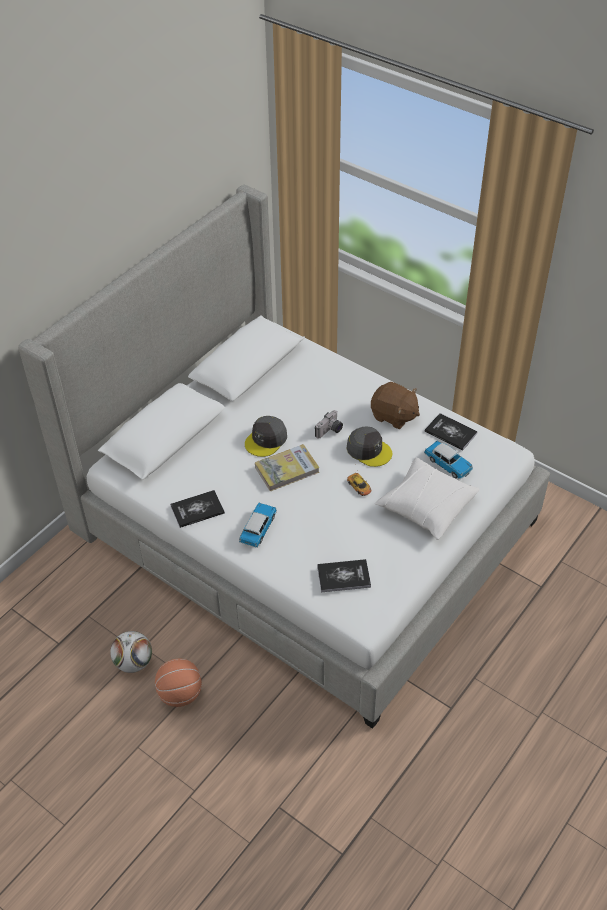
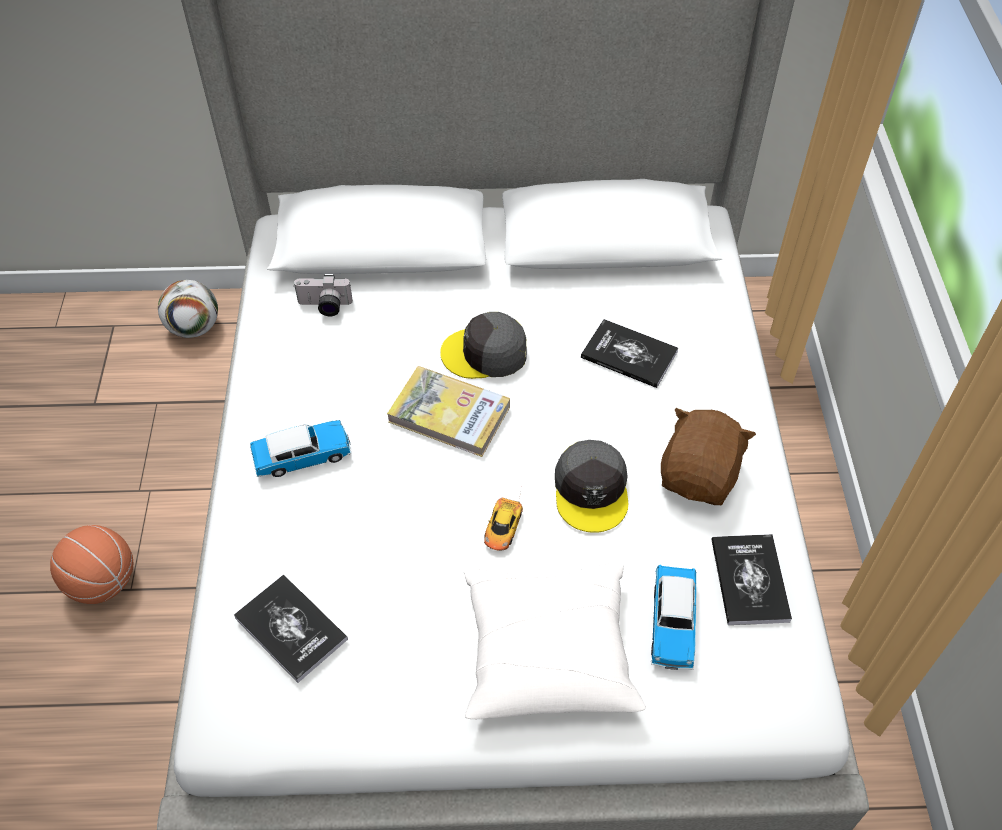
camera: 50 degrees right, 5 degrees up
football [110,631,152,673] -> football moved to [158,280,218,338]
book [170,490,225,528] -> book moved to [581,319,678,388]
camera [315,410,343,439] -> camera moved to [293,275,353,316]
brown plush toy [371,382,420,429] -> brown plush toy turned 150 degrees counterclockwise [661,408,756,505]

